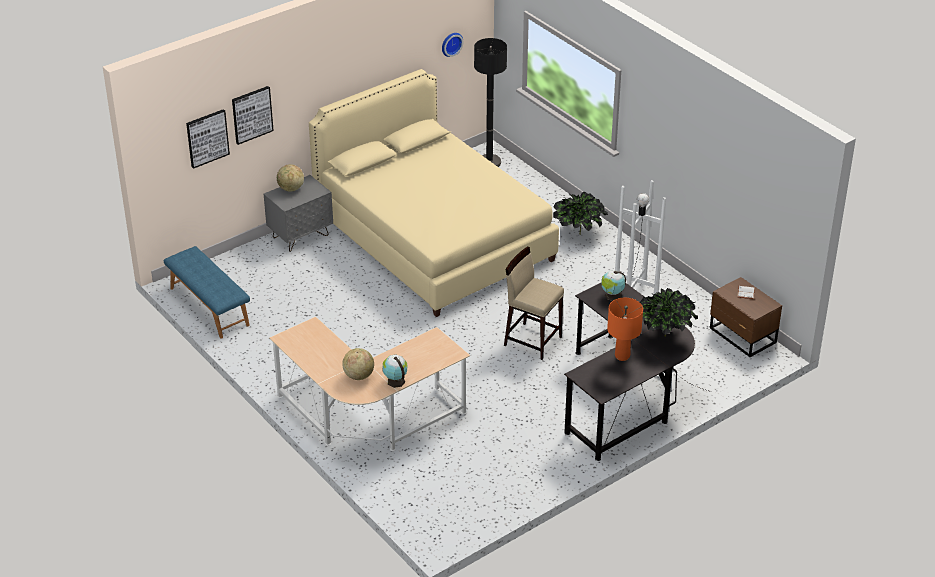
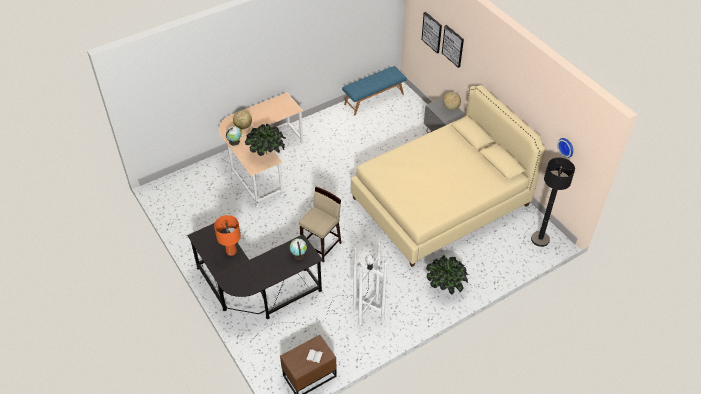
camera: 95 degrees right, 10 degrees up
potted plant [640,288,698,337] -> potted plant moved to [245,124,286,156]

